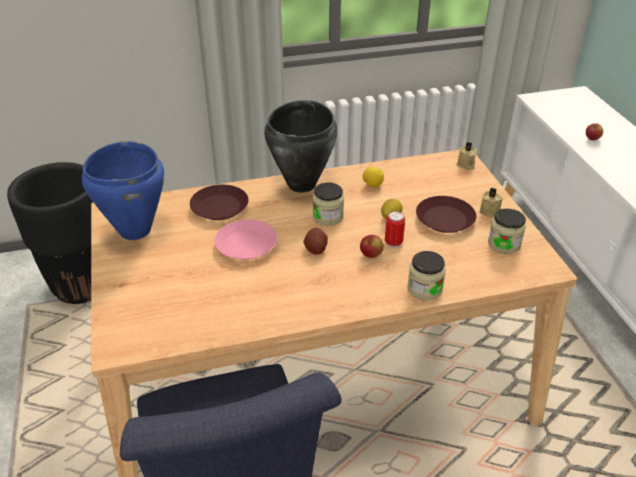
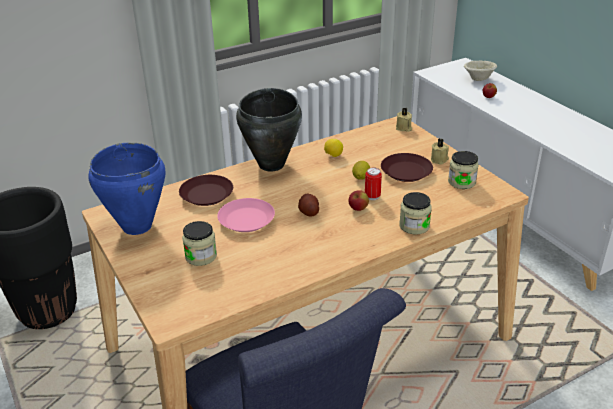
camera: 15 degrees left, 5 degrees down
jar [313,182,344,226] -> jar moved to [182,221,217,266]
none -> beige bowl [464,61,497,81]

